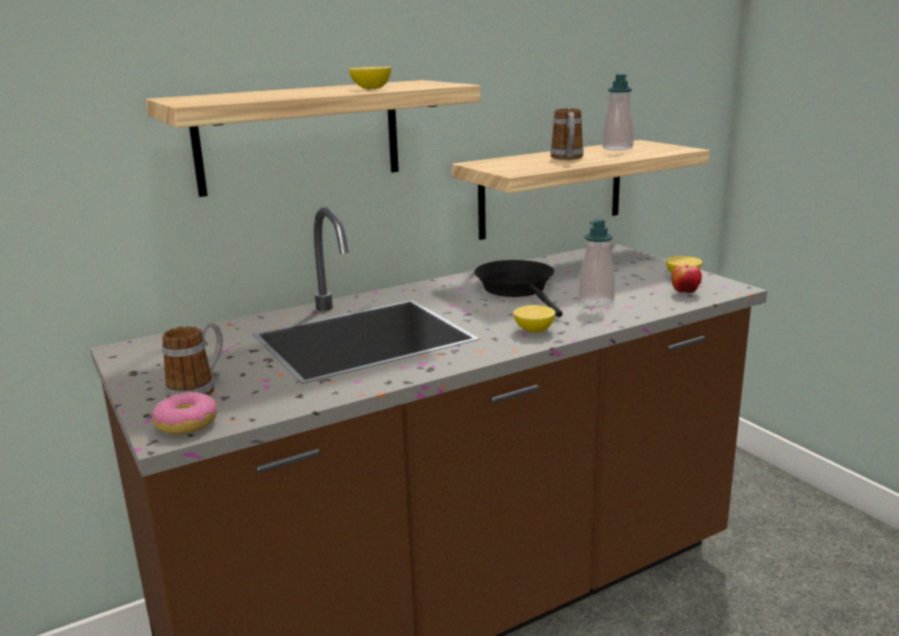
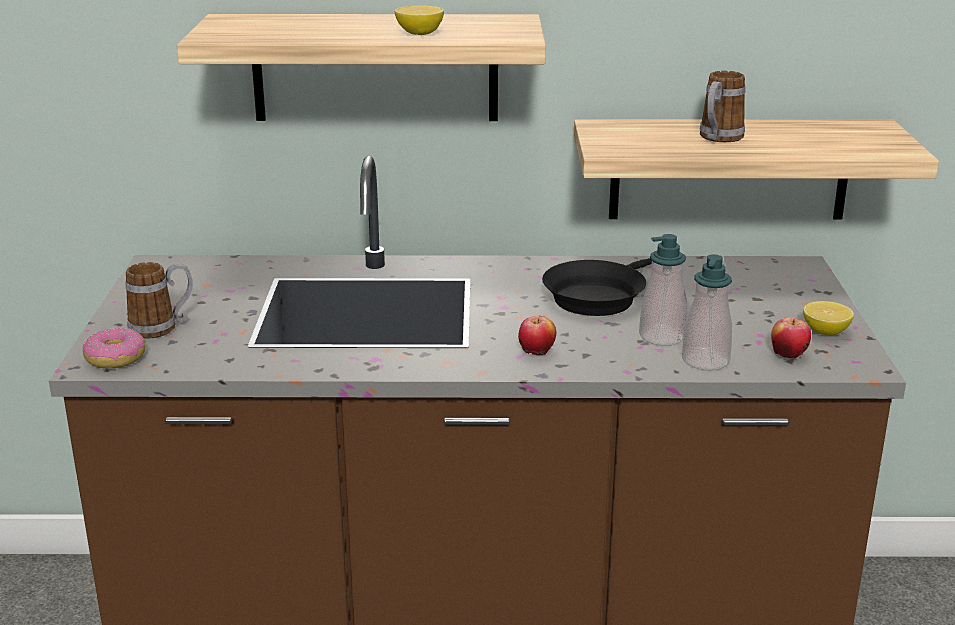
camera: 30 degrees right, 5 degrees up
black frying pan [474,260,563,317] -> black frying pan turned 150 degrees counterclockwise [542,258,652,316]
lemon [513,305,555,333] -> apple [518,316,556,355]
soap dispenser [602,74,634,151] -> soap dispenser moved to [682,254,732,370]

